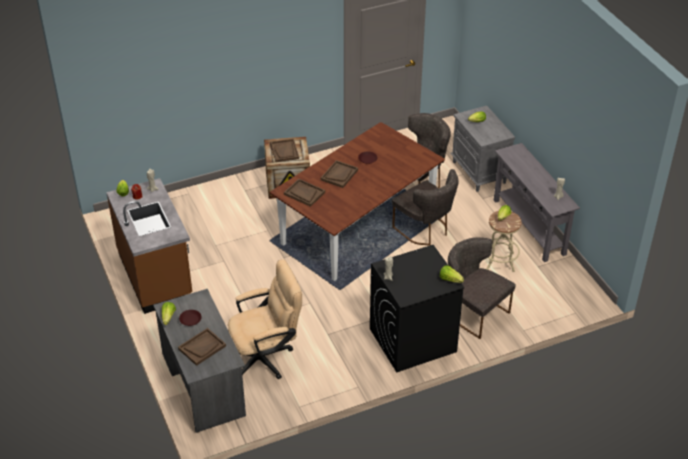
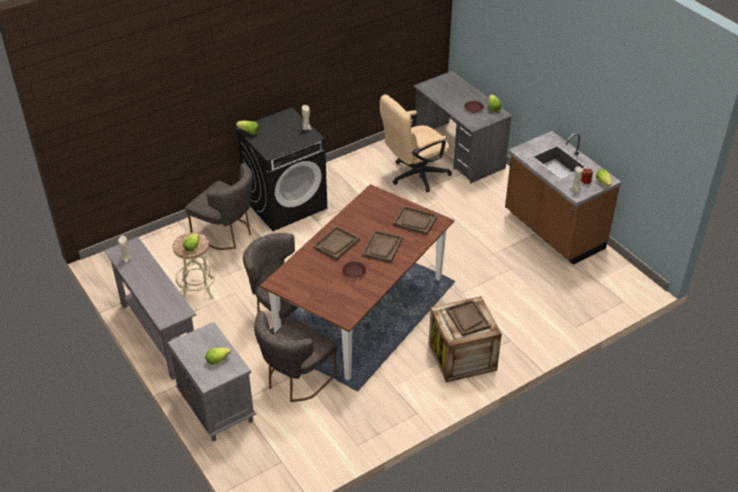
camera: 170 degrees right, 0 degrees up
brown tray [178,328,226,366] -> brown tray moved to [313,226,360,261]

